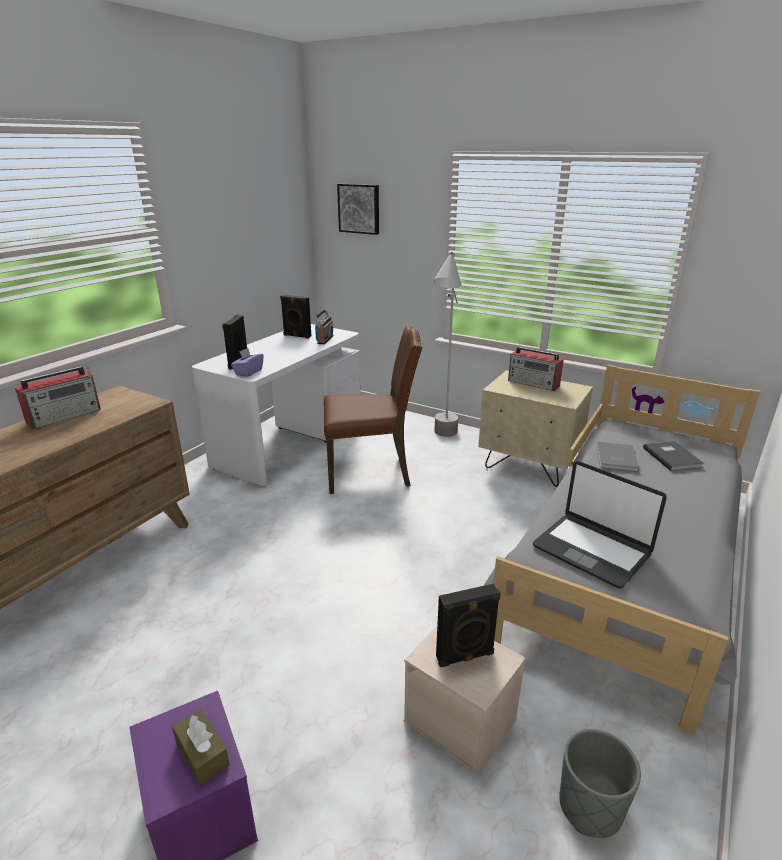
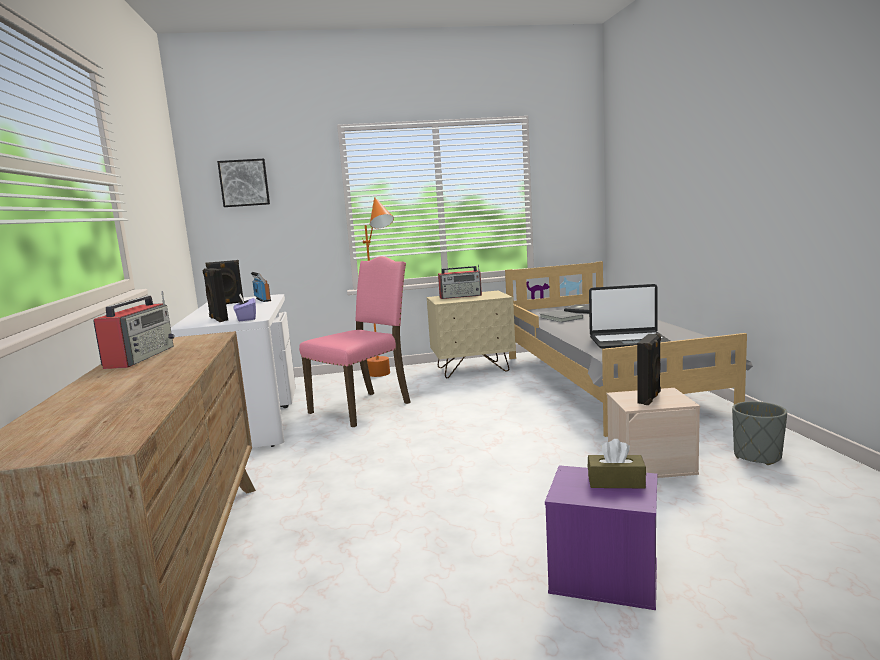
camera: 40 degrees left, 15 degrees down
brown chair [324,326,423,494] -> pink chair [299,256,411,427]
grey floor lamp [433,252,461,437] -> orange floor lamp [362,197,394,377]

